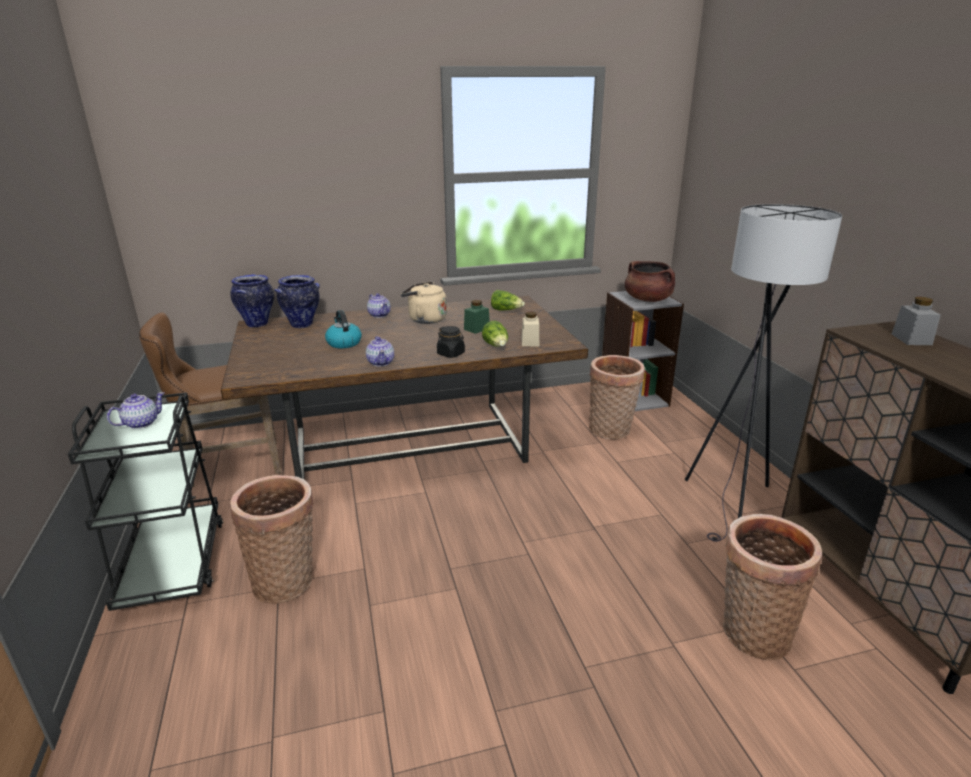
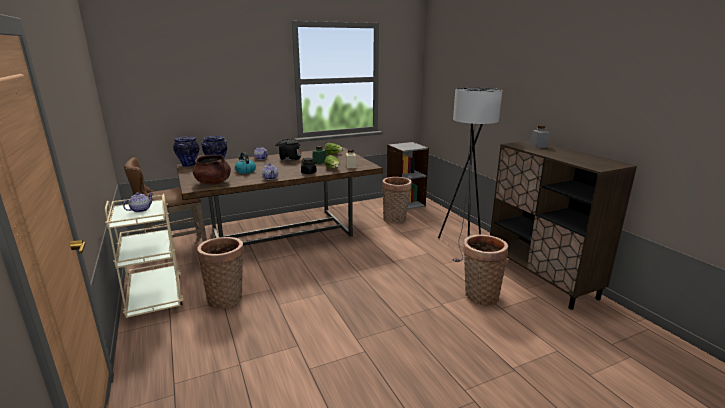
camera: 10 degrees left, 5 degrees down
black cart [68,392,223,611] -> beige cart [105,194,184,318]
beige kettle [401,281,447,324] -> black kettle [275,138,301,161]
brown cooking pot [625,261,675,302] -> brown cooking pot moved to [193,155,231,185]

